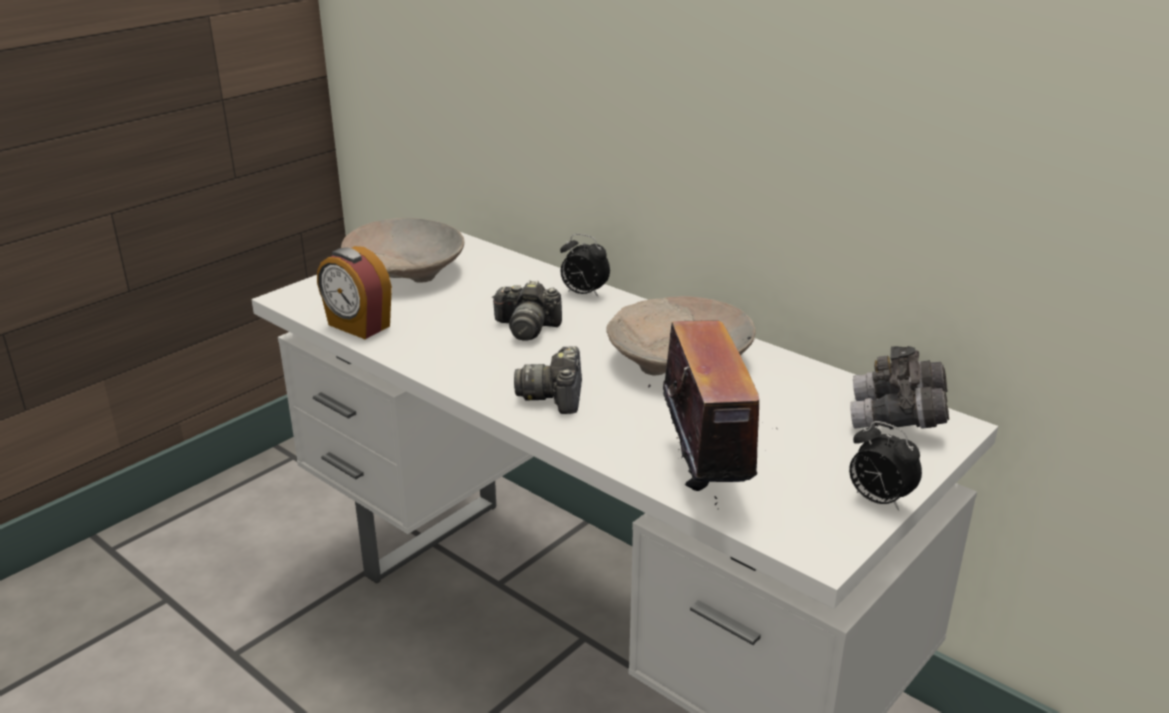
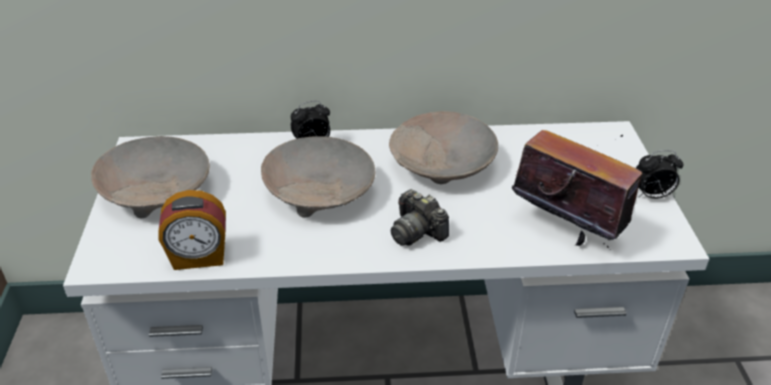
camera: 45 degrees left, 10 degrees up
camera [492,280,562,340] -> beige bowl [261,136,375,218]
grey binoculars [850,346,949,429] -> none

